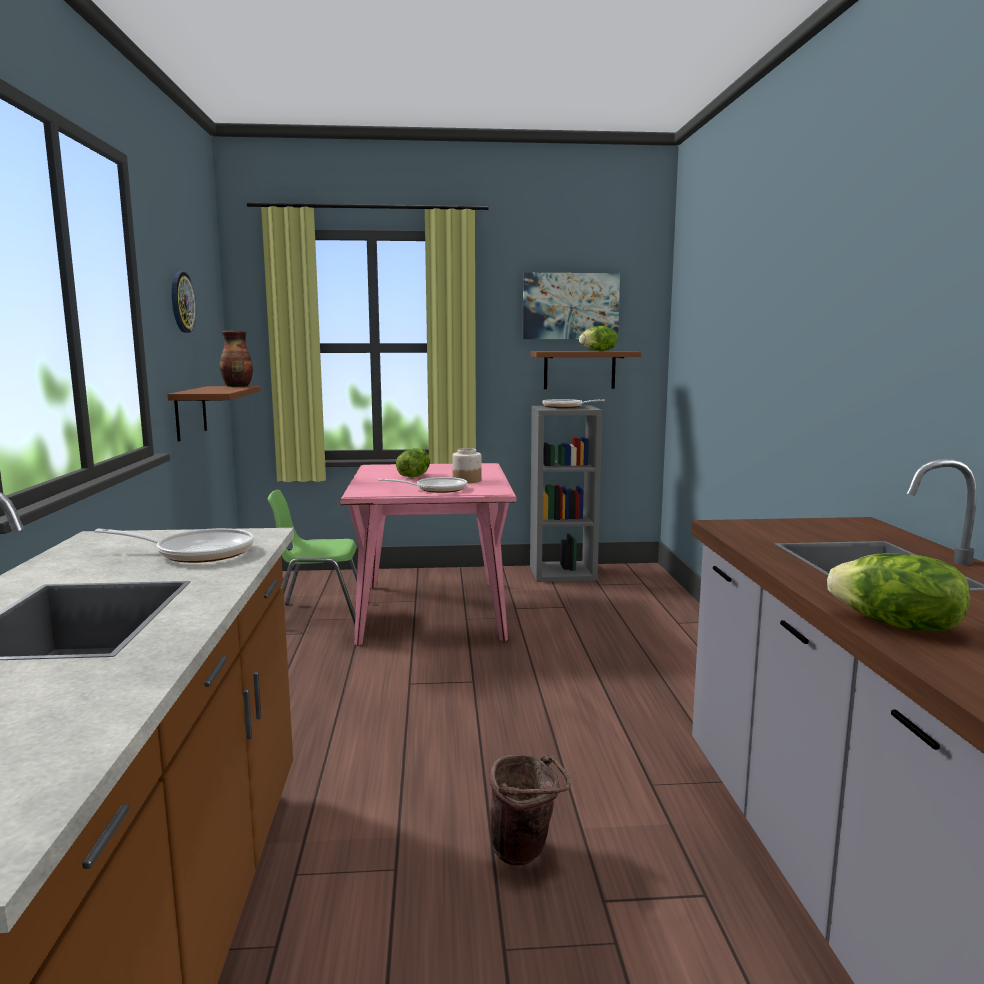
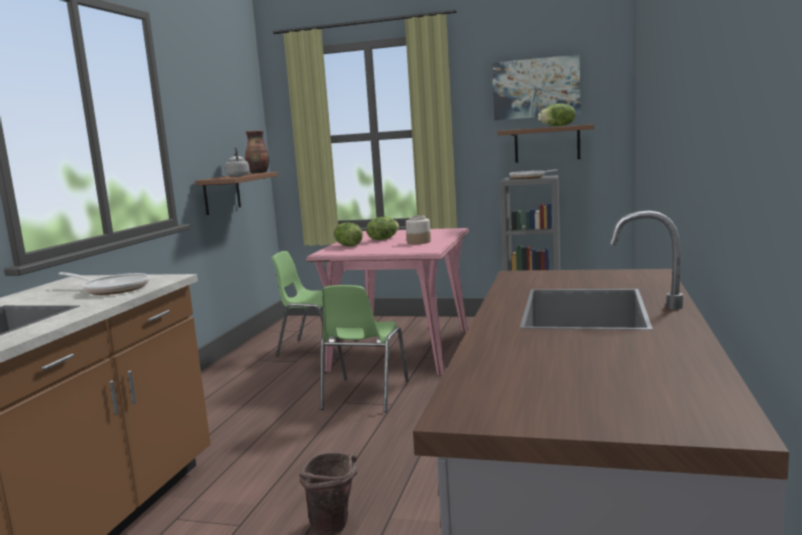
camera: 20 degrees right, 0 degrees up
wall clock [172,272,196,333] -> none
frying pan [379,477,467,493] -> none
lettuce [827,553,970,631] -> lettuce moved to [334,222,363,246]
none -> grey kettle [225,146,250,177]
none -> green chair [320,285,409,413]

